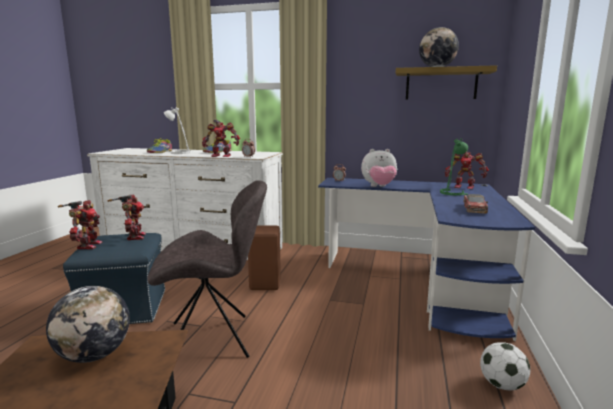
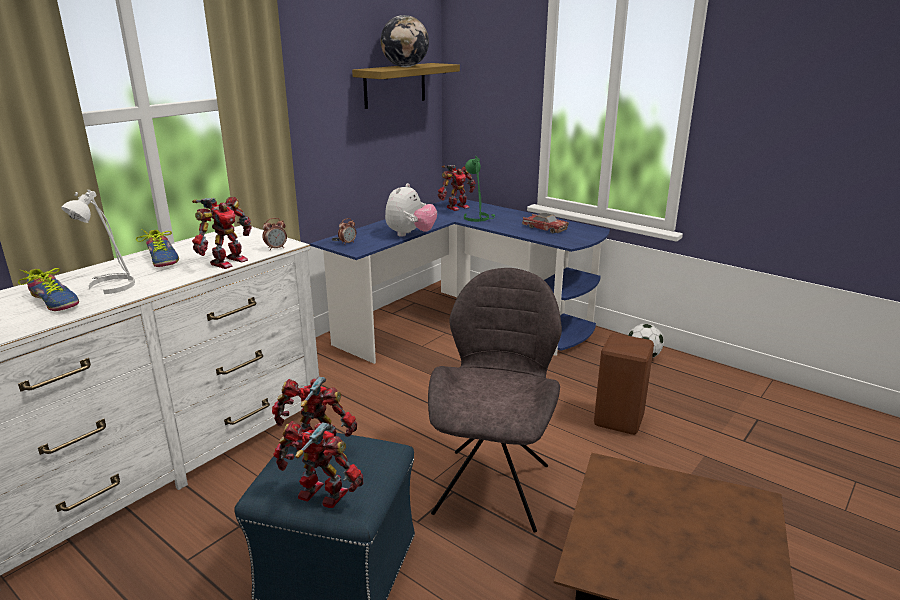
camera: 65 degrees left, 10 degrees up
globe [46,286,130,363] -> none
brown stool [248,226,281,290] -> brown stool moved to [594,333,654,435]

